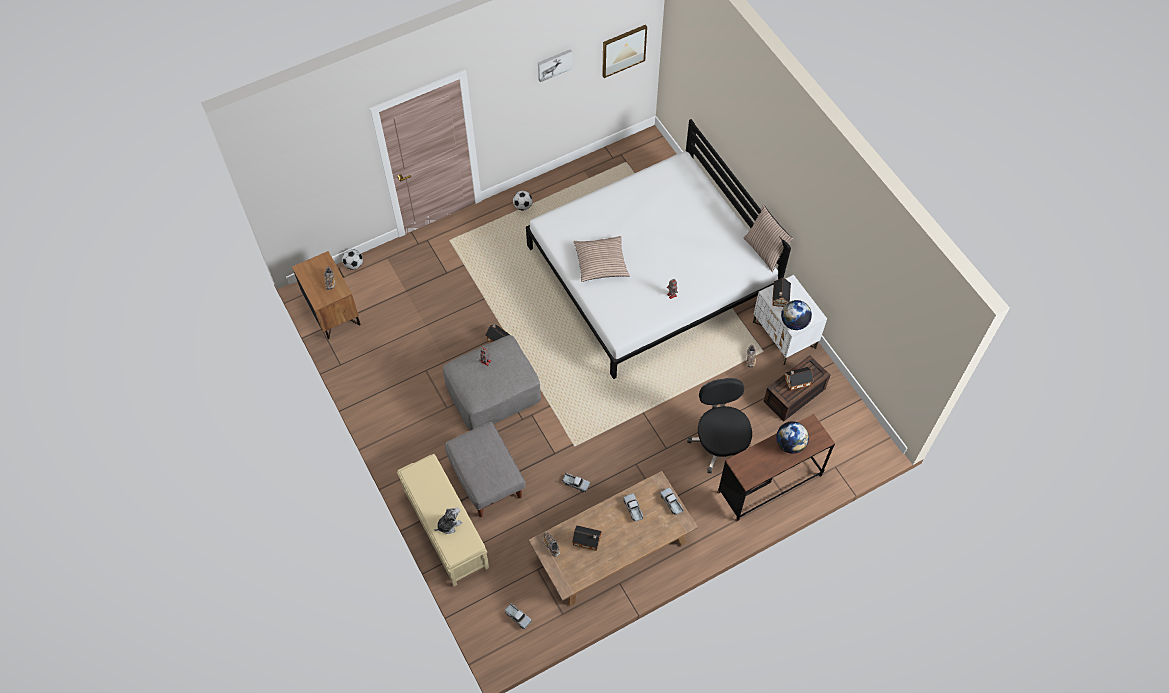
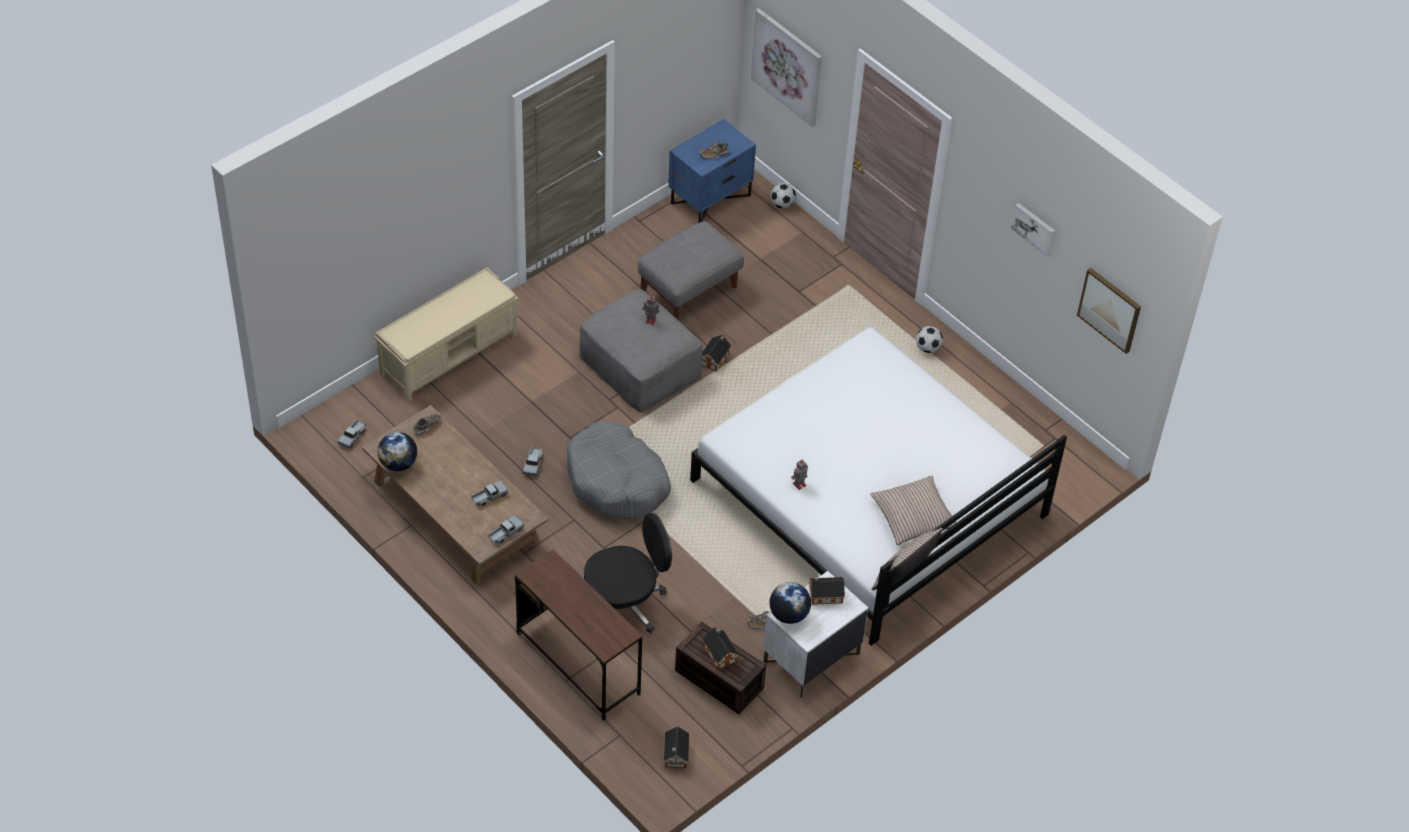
camera: 75 degrees right, 10 degrees down
brown nightstand [292,251,361,339] -> blue nightstand [668,119,756,223]
plush toy [434,508,462,534] -> none
grey ottoman [445,422,526,517] -> grey ottoman moved to [638,221,744,320]
toy house [572,525,602,551] -> toy house moved to [664,727,689,768]
pillow [574,236,630,282] -> pillow moved to [870,475,957,545]
globe [776,421,809,454] -> globe moved to [378,432,417,471]
none -> grey dog bed [567,421,671,519]
none -> picture [751,8,822,127]

